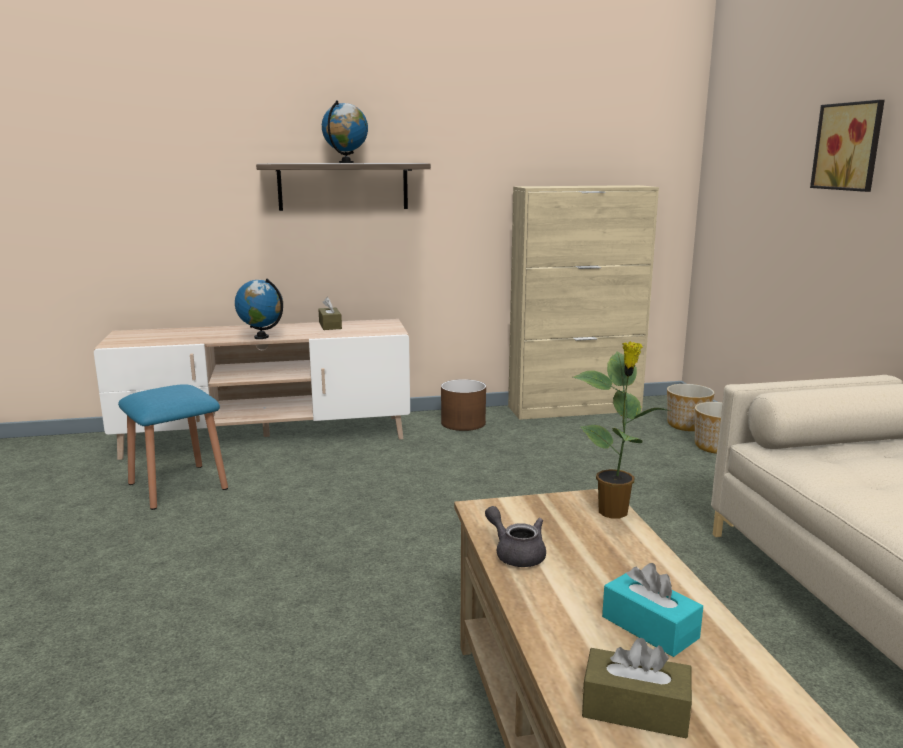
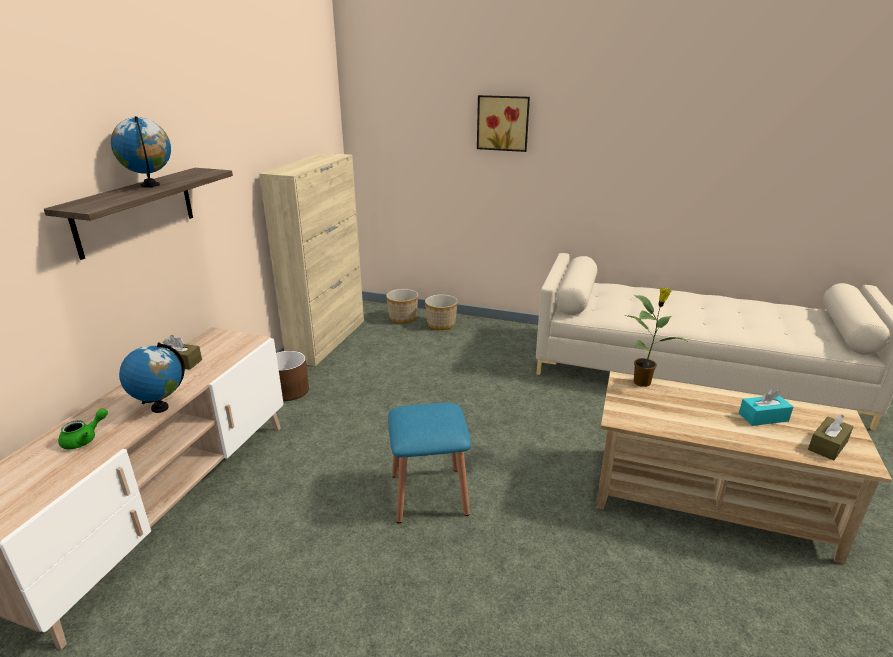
camera: 60 degrees left, 10 degrees up
blue stool [118,384,228,510] -> blue stool moved to [388,403,471,523]
grey teapot [485,506,546,567] -> none
none -> green teapot [58,408,108,449]

